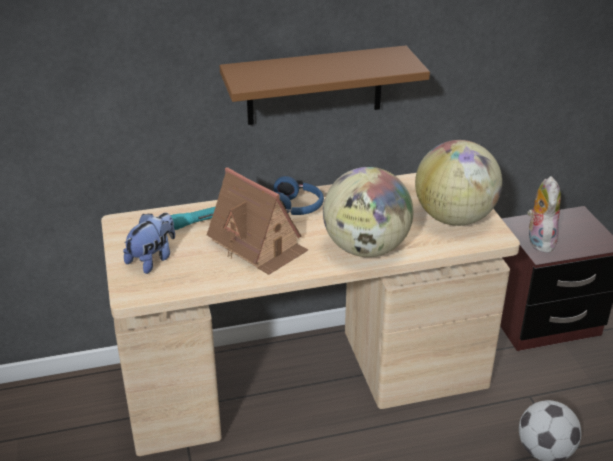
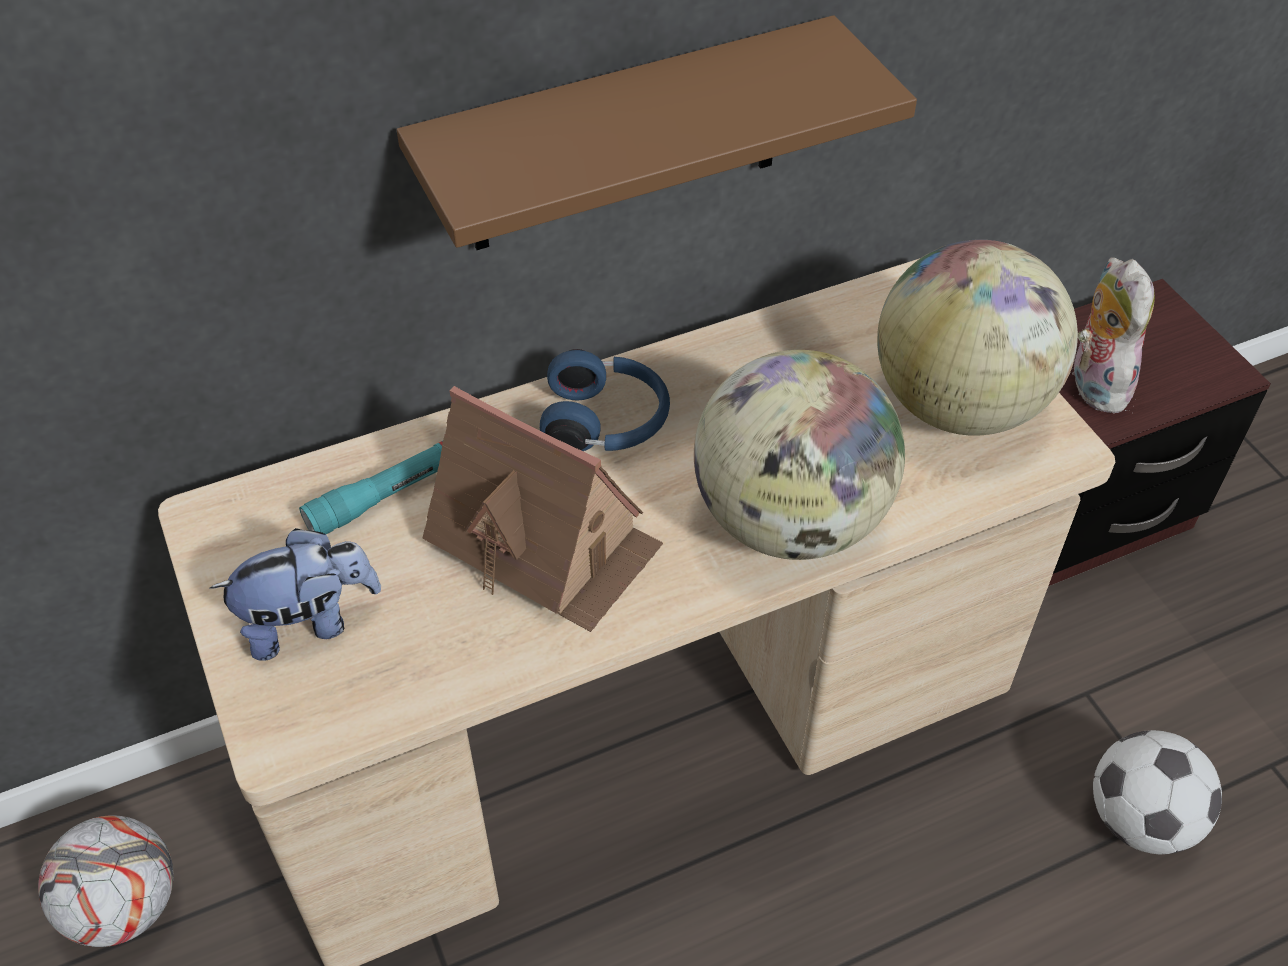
camera: 10 degrees left, 15 degrees up
plush toy [123,213,175,274] -> plush toy turned 45 degrees clockwise [210,528,381,661]
none -> football [38,815,174,947]

